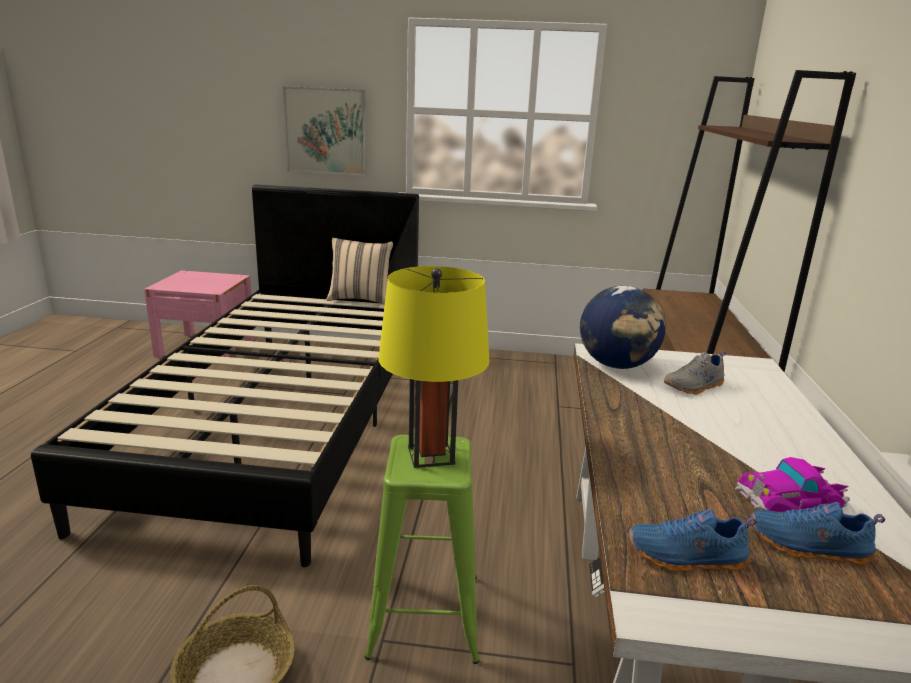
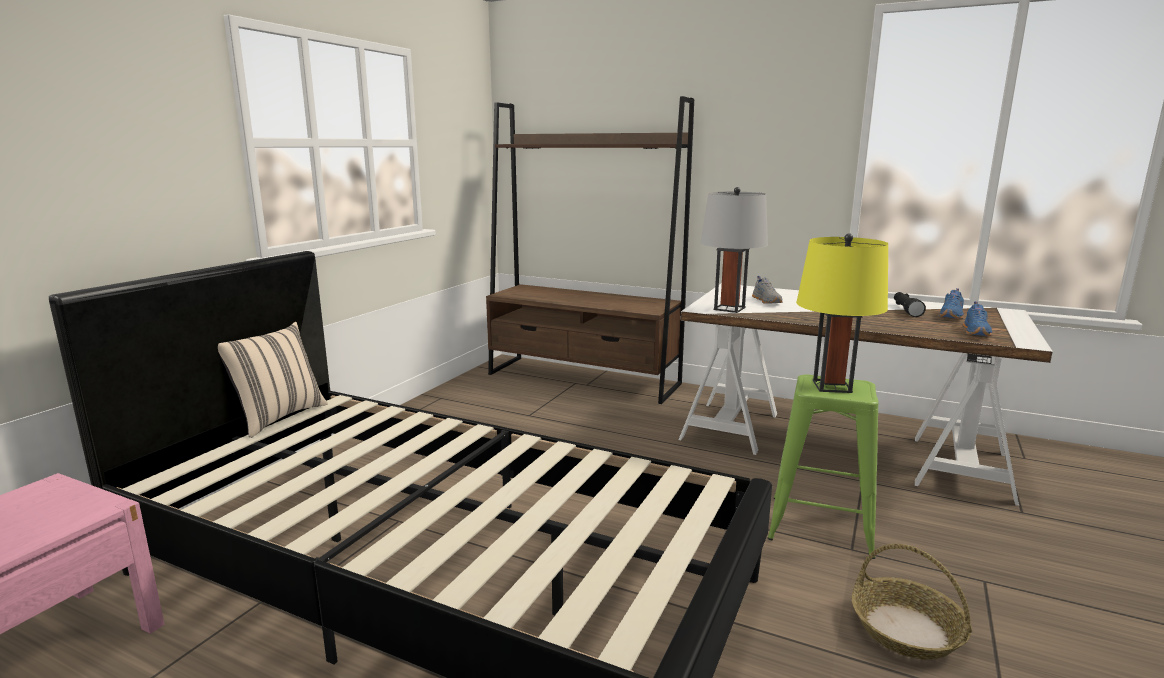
camera: 70 degrees left, 5 degrees down
picture [283,86,366,176] -> none
globe [580,286,665,369] -> grey table lamp [700,187,768,313]
toy car [735,457,850,512] -> black flashlight [894,292,926,317]

